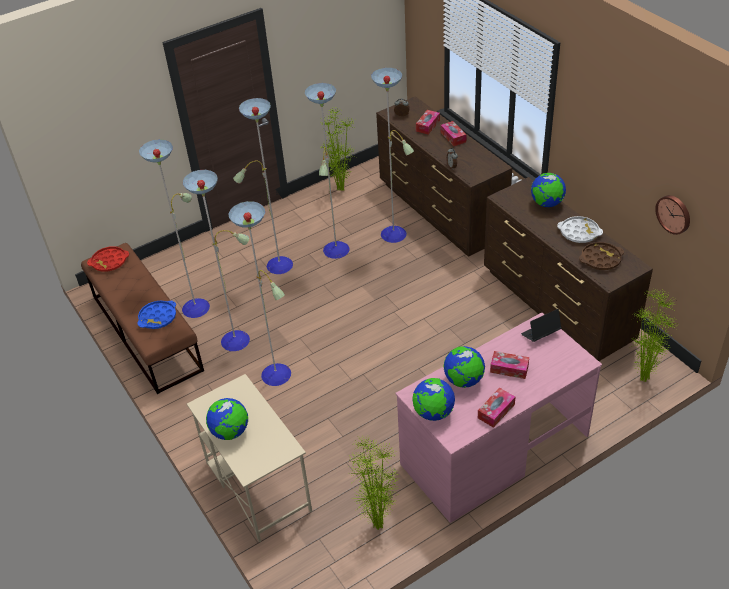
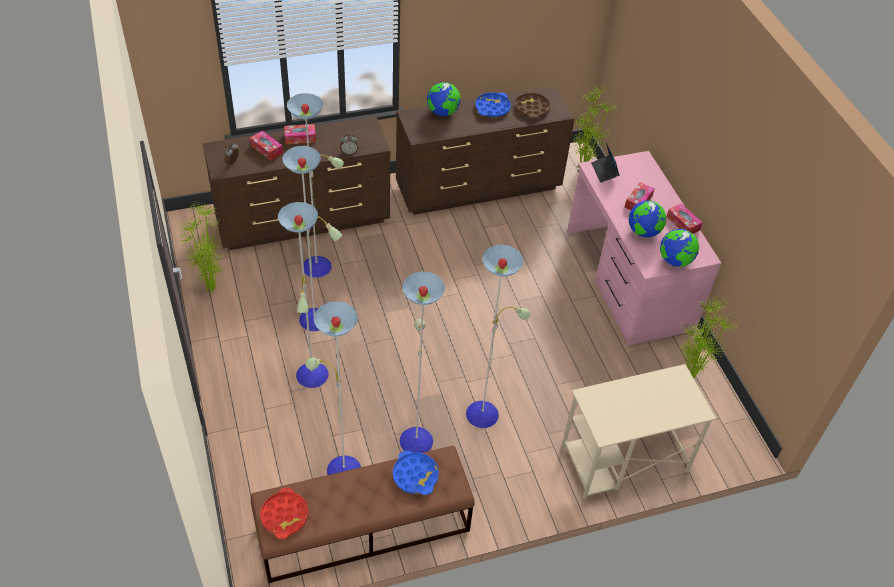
camera: 80 degrees left, 5 degrees up
globe [206,398,248,440] -> none
white tray [557,216,603,243] -> blue tray [475,92,511,117]
wall clock [655,195,690,235] -> none

